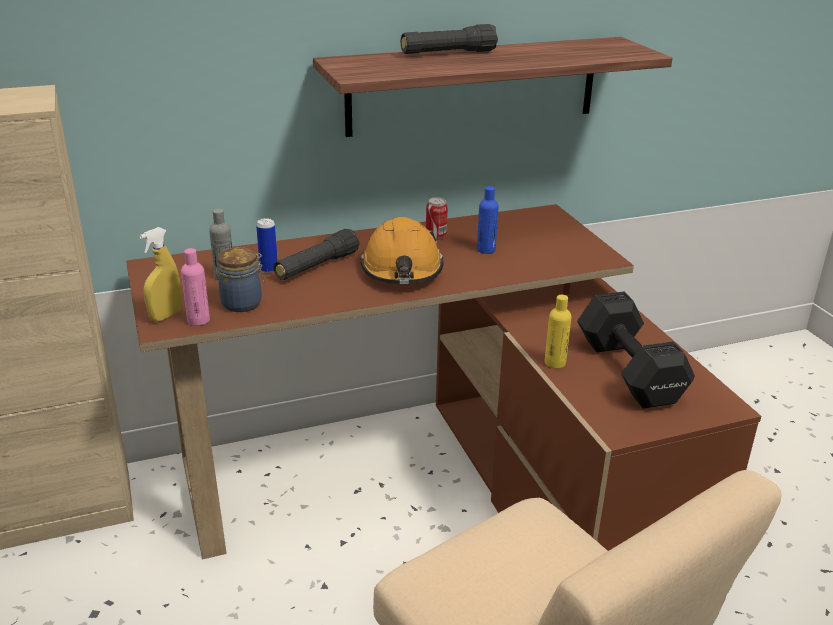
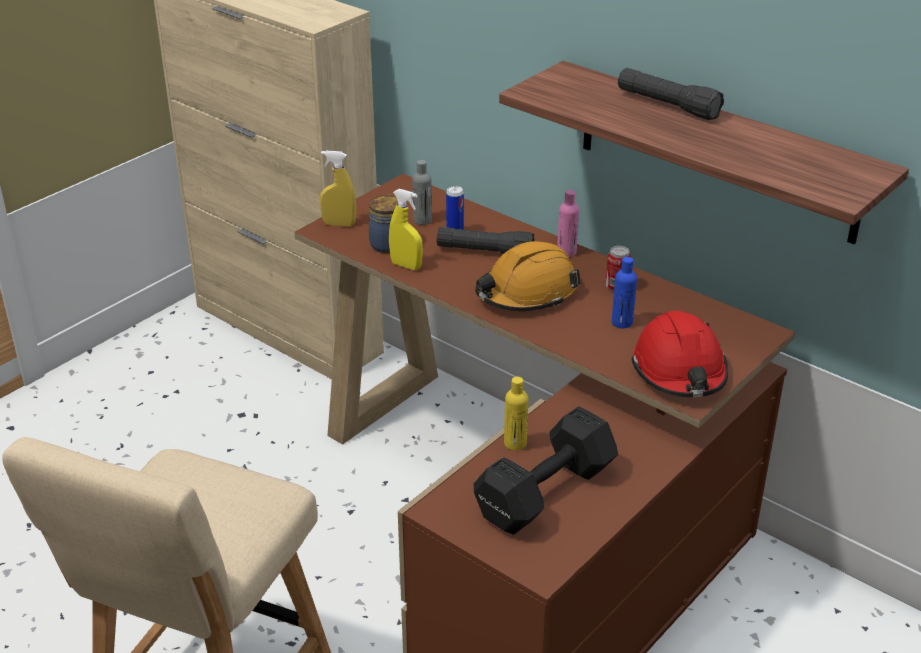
camera: 60 degrees right, 5 degrees up
pink bottle [181,248,210,326] -> pink bottle moved to [557,190,579,257]
none -> yellow spray bottle [389,189,423,270]
none -> red hard hat [631,311,728,397]

